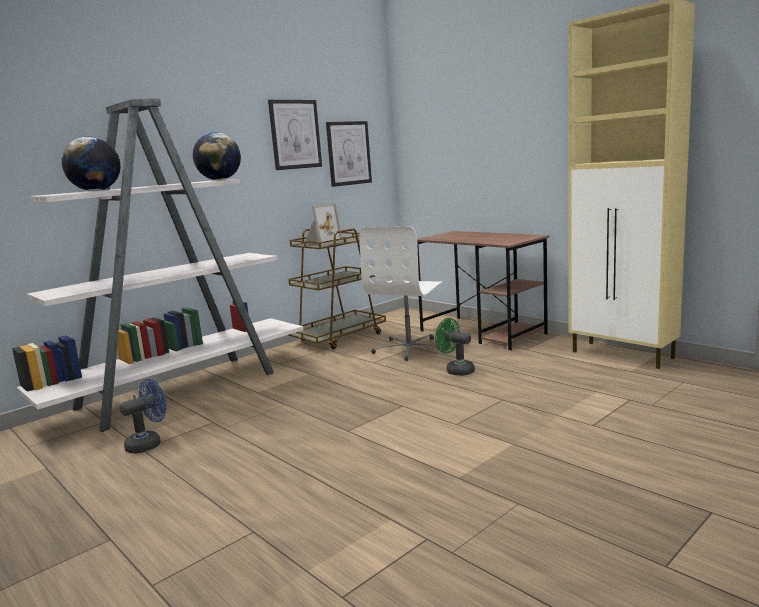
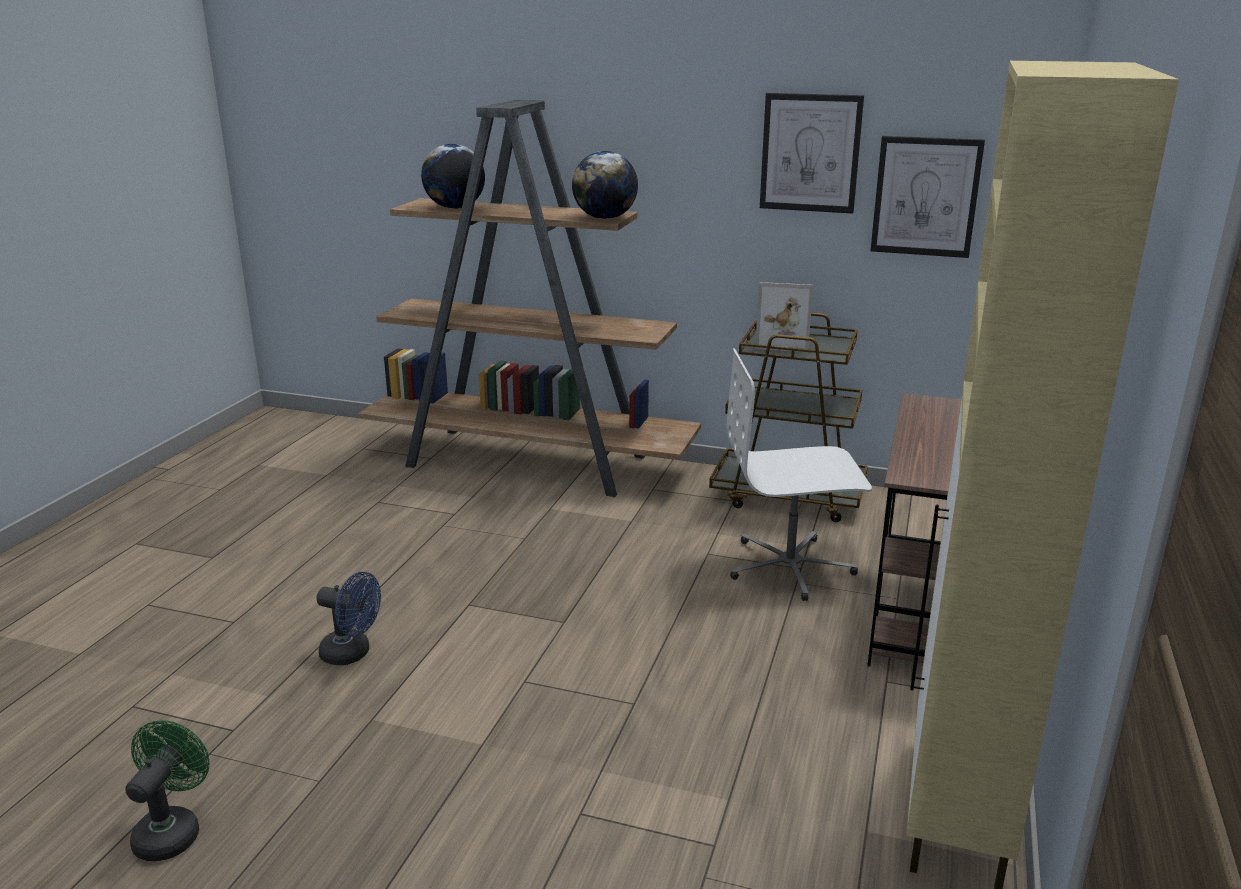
camera: 60 degrees right, 10 degrees up
white bookcase [12,99,303,432] -> brown bookcase [359,100,701,497]
blue fan [119,379,166,454] -> blue fan moved to [316,572,381,665]
green fan [435,318,475,376] -> green fan moved to [125,720,209,861]

